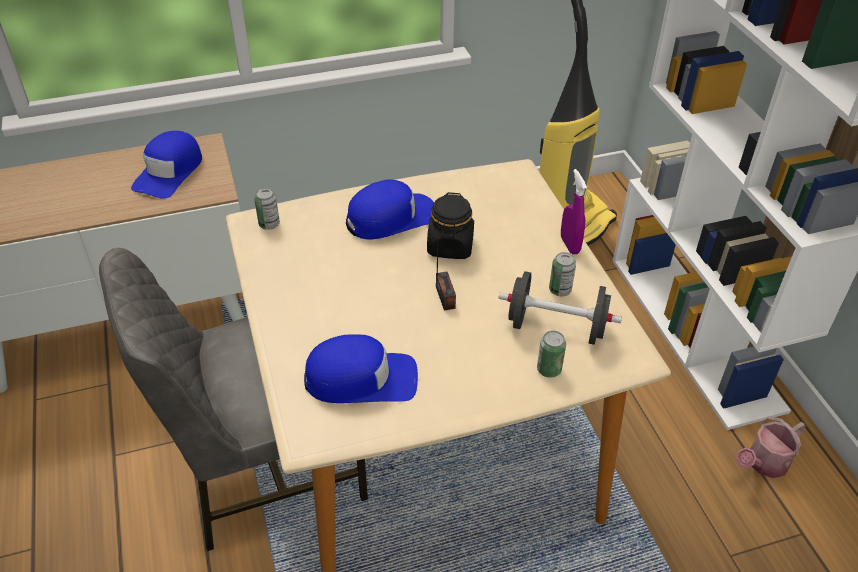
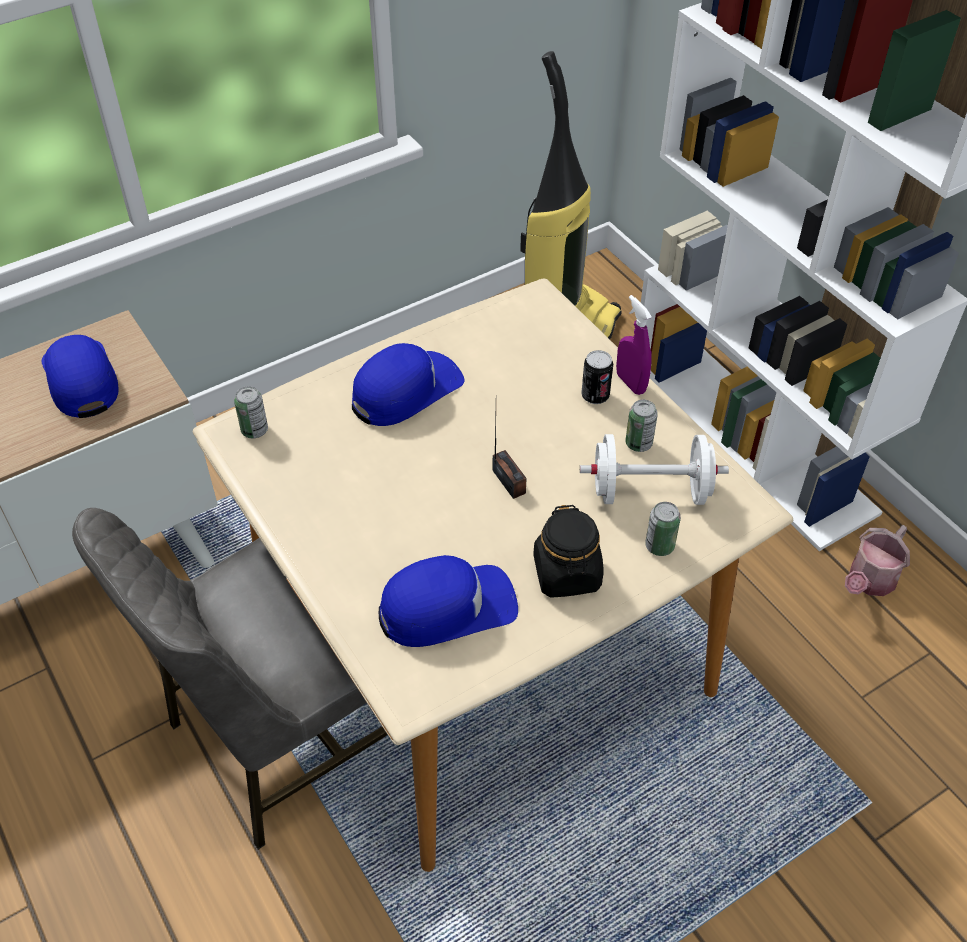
camera: 15 degrees left, 5 degrees up
blue cap [131,131,202,199] -> blue cap turned 150 degrees clockwise [42,335,119,418]
black jar [427,192,474,259] -> black jar moved to [533,505,604,598]
black dumbbell [498,271,622,345] -> white dumbbell [580,434,729,505]
none -> can [581,350,613,404]

